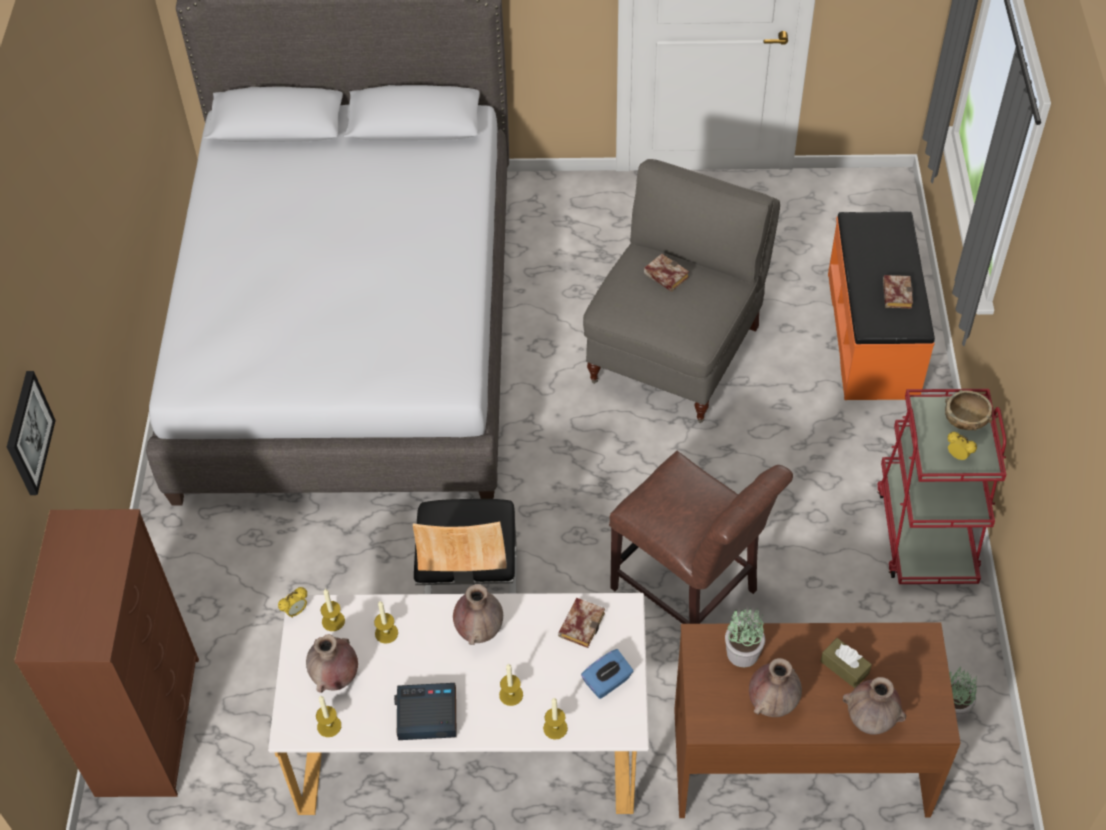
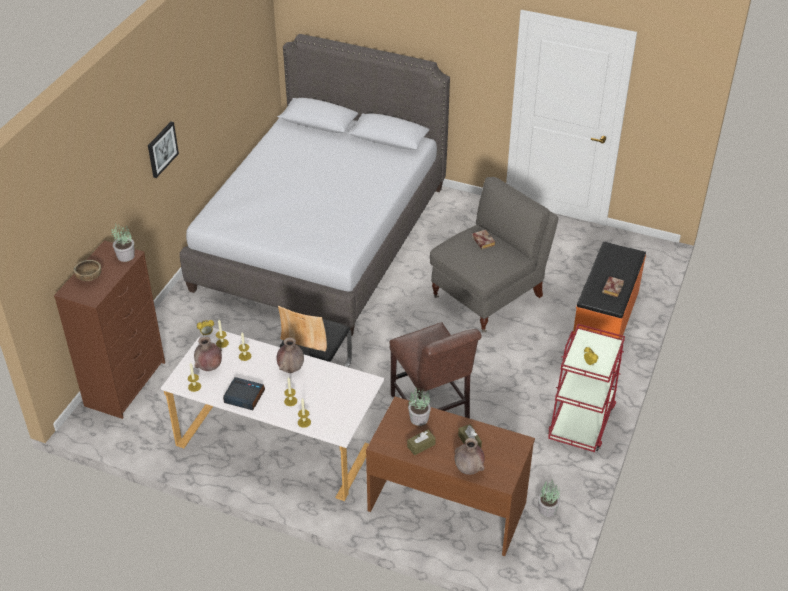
camera: 20 degrees right, 10 degrees down
picture [7,371,56,495] -> picture moved to [148,122,179,178]
book [558,598,605,648] -> none
blue tissue box [581,649,634,699] -> none
brown vase [749,658,802,717] -> brown tissue box [407,429,436,455]
brown bowl [945,390,993,431] -> brown bowl moved to [73,260,101,281]
none -> potted plant [111,223,135,262]

